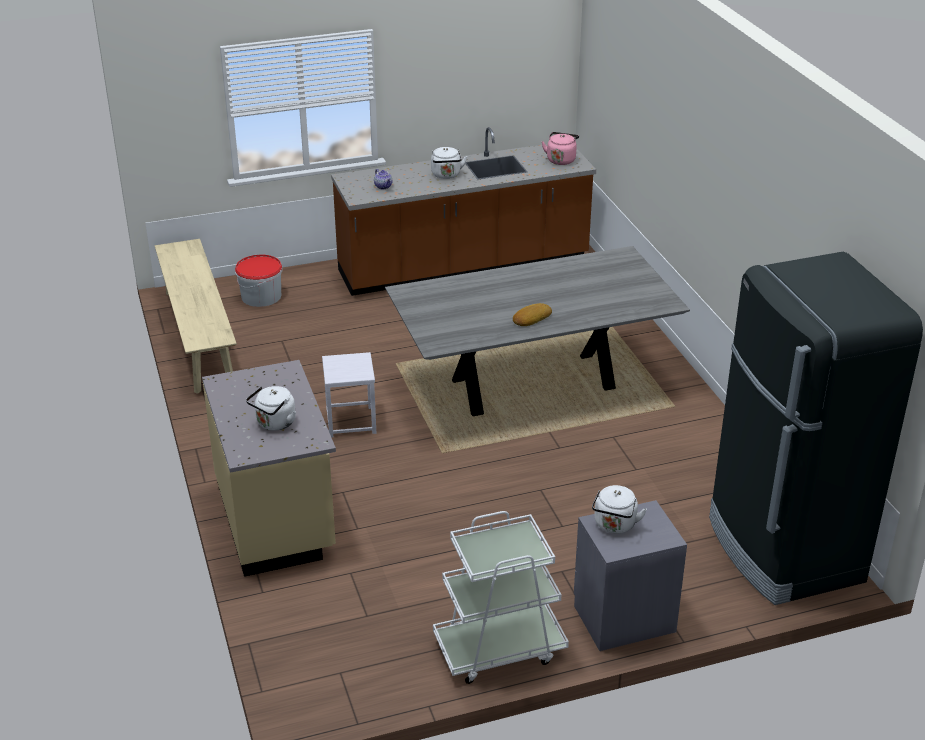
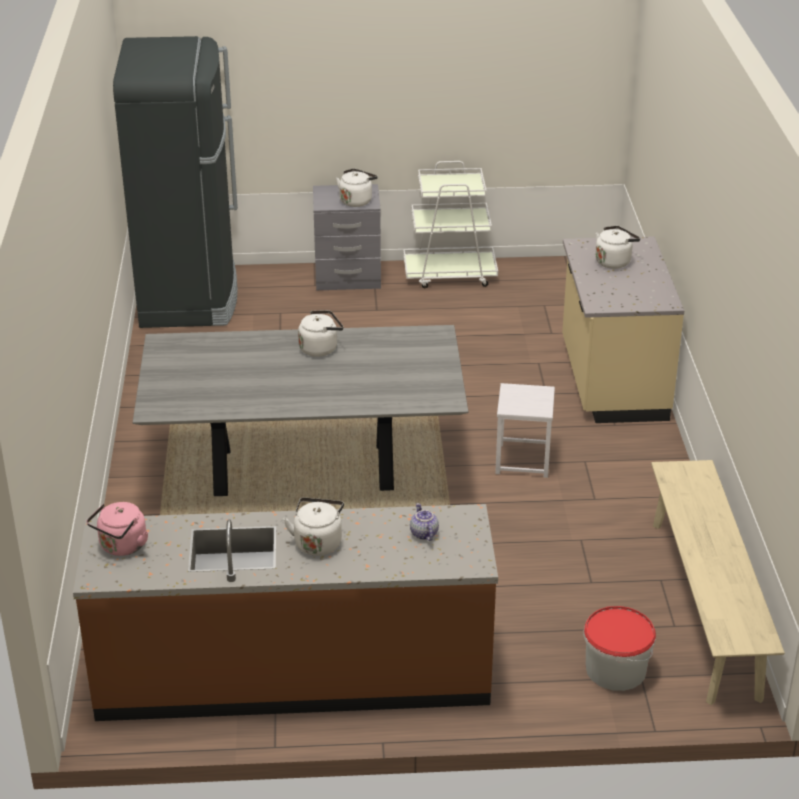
camera: 165 degrees left, 0 degrees up
bread [513,303,552,326] -> white kettle [298,310,343,357]

